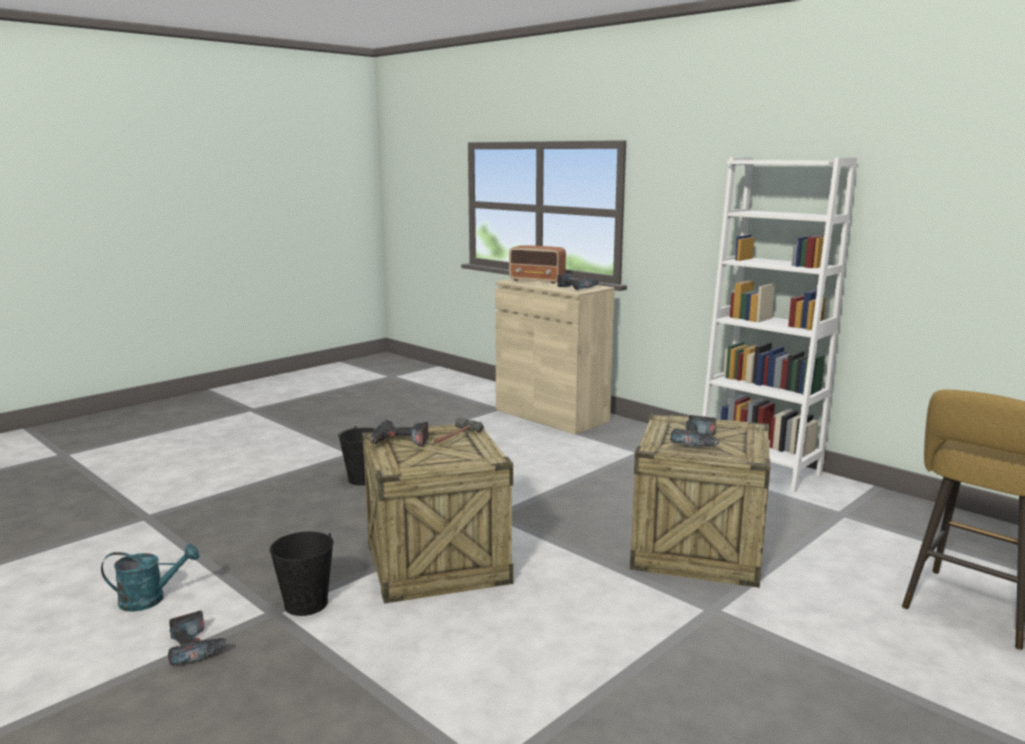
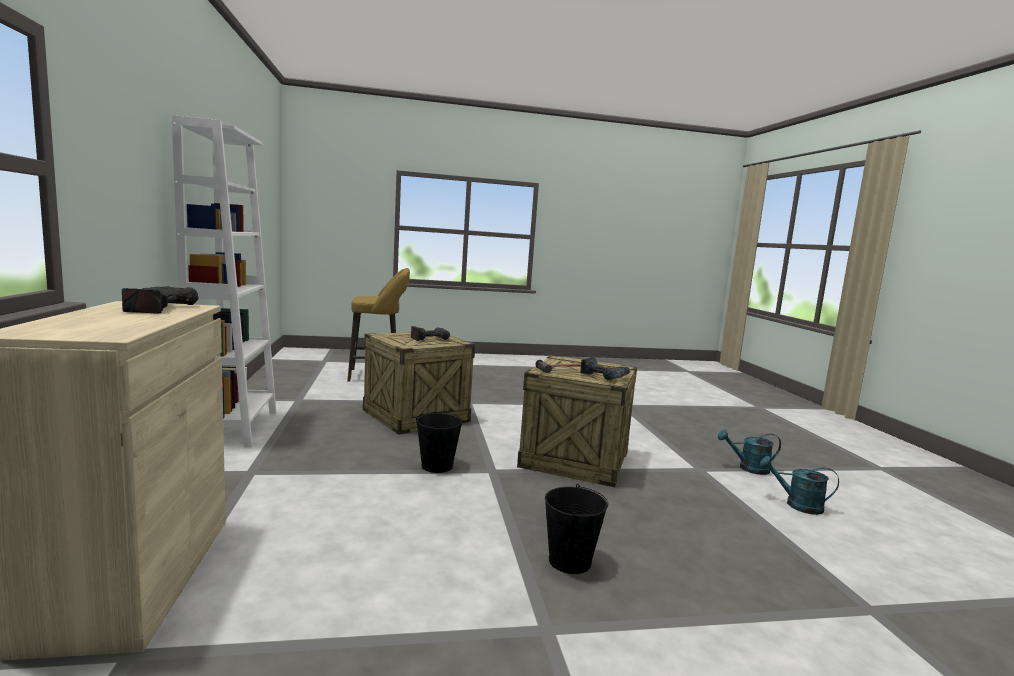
camera: 145 degrees left, 5 degrees down
power drill [168,610,231,666] -> turquoise watering can [718,429,781,475]
black bucket [270,531,334,616] -> black bucket moved to [416,412,463,473]
radio [509,245,566,283] -> none

